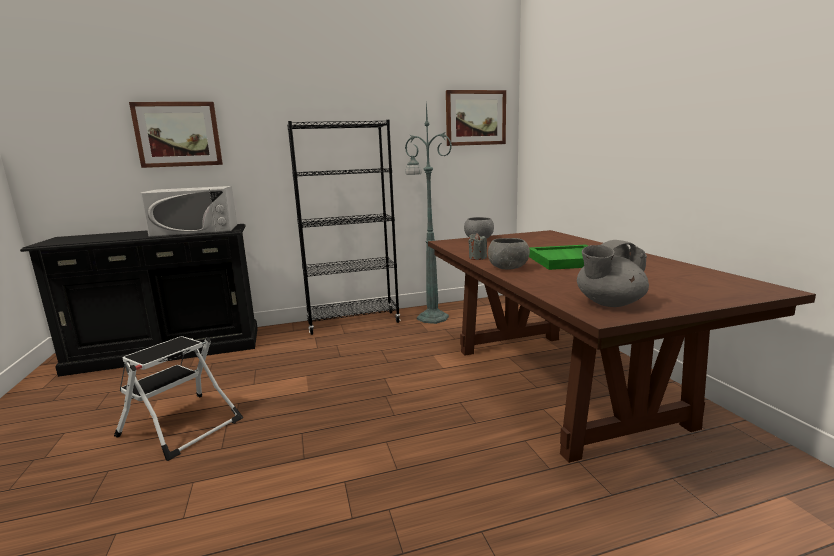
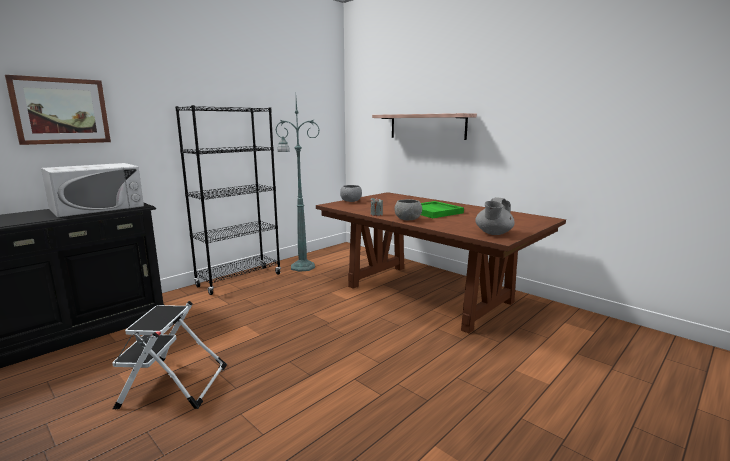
camera: 30 degrees left, 0 degrees up
picture [446,90,506,146] -> none
none -> shelf [372,113,477,140]

